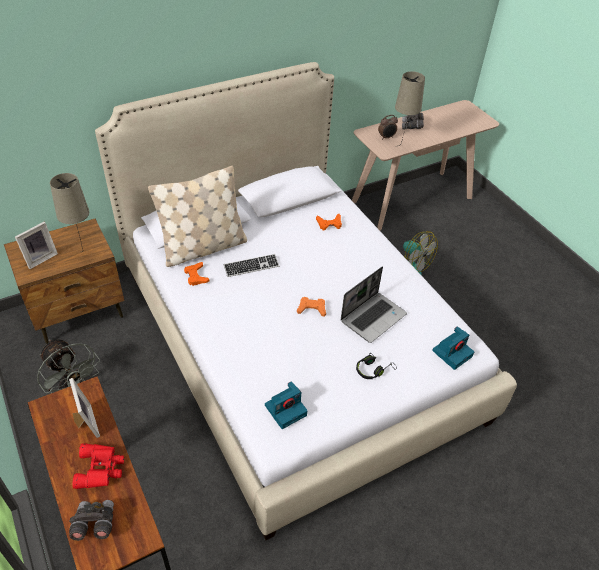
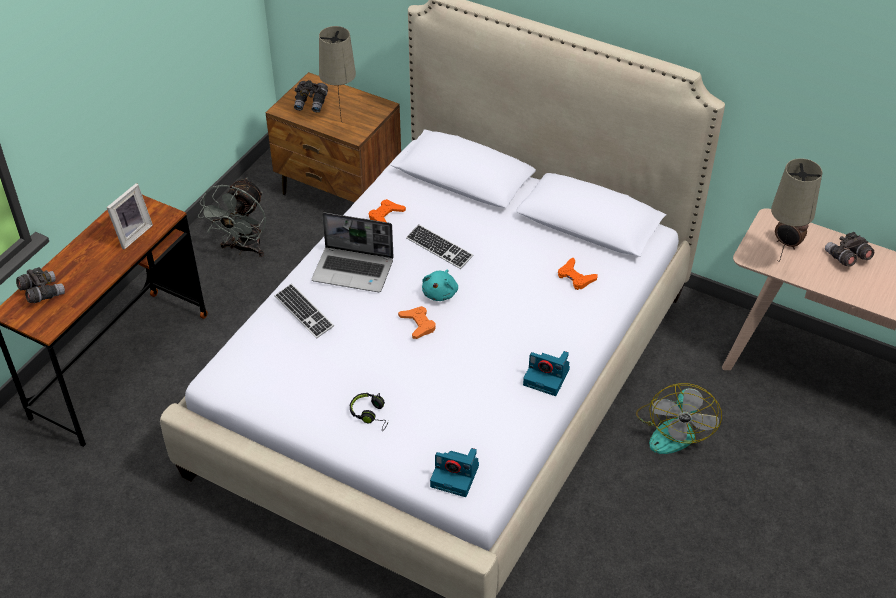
camera: 60 degrees right, 0 degrees up
picture frame [15,222,58,269] -> grey binoculars [294,80,328,113]
red binoculars [73,443,124,489] -> none
beige pillow [148,166,247,267] -> none
camera [265,381,307,429] -> camera moved to [523,351,570,396]
laptop [341,267,407,343] -> laptop moved to [312,212,394,292]
none -> keyboard [275,284,334,339]
none -> turquoise plush toy [422,270,458,301]

